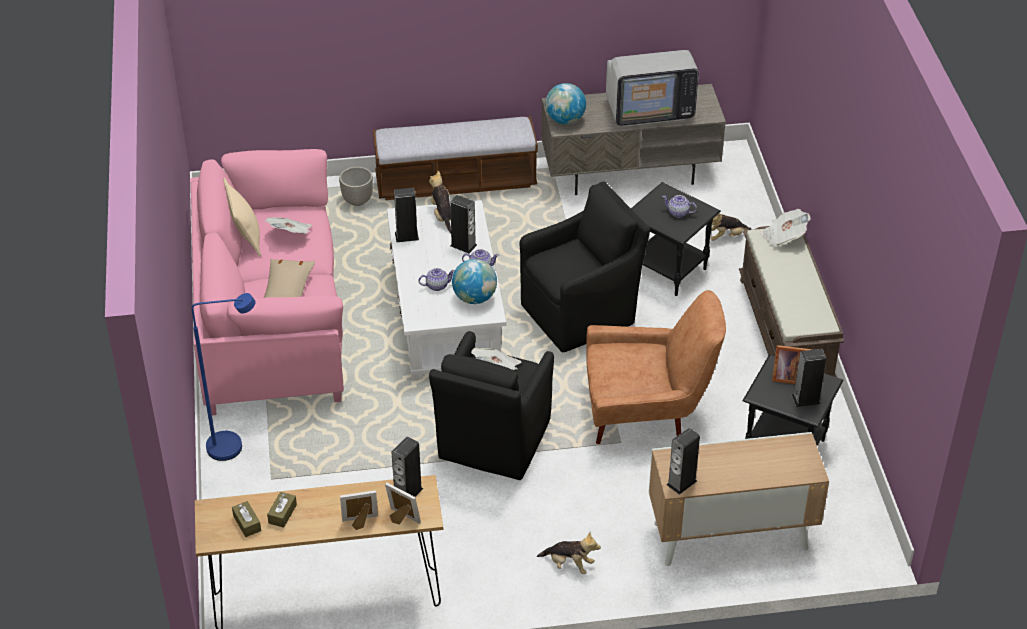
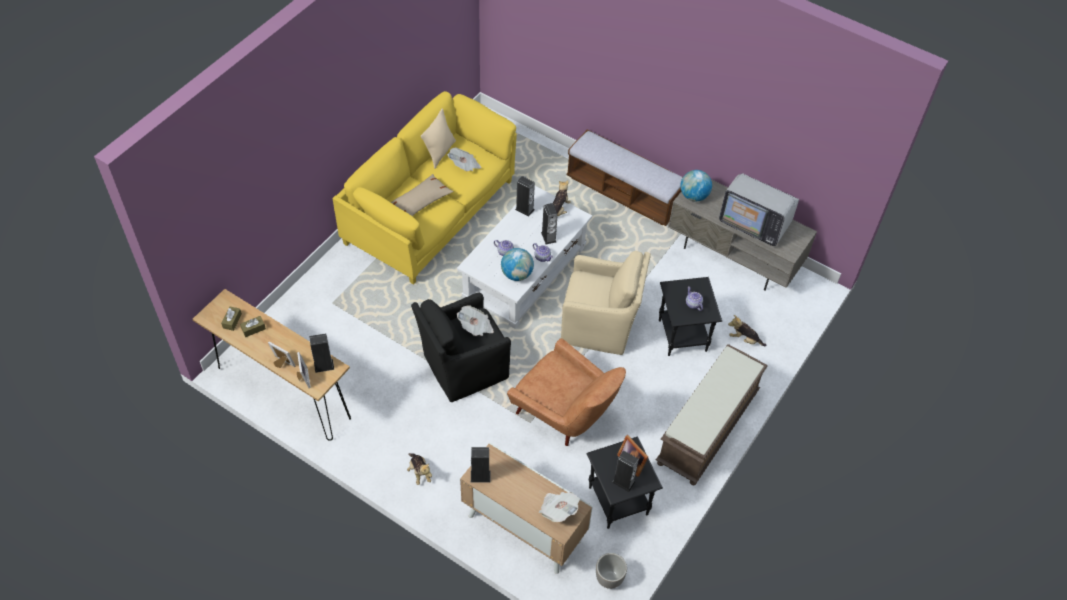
camera: 40 degrees right, 10 degrees up
pink sofa [190,149,344,415] -> yellow sofa [333,91,517,284]
blue floor lamp [192,293,256,461] -> none
planter [339,167,373,206] -> planter moved to [596,553,627,589]
black armchair [520,181,650,353] -> beige armchair [561,251,651,355]
newspaper [760,209,811,247] -> newspaper moved to [539,492,580,522]

